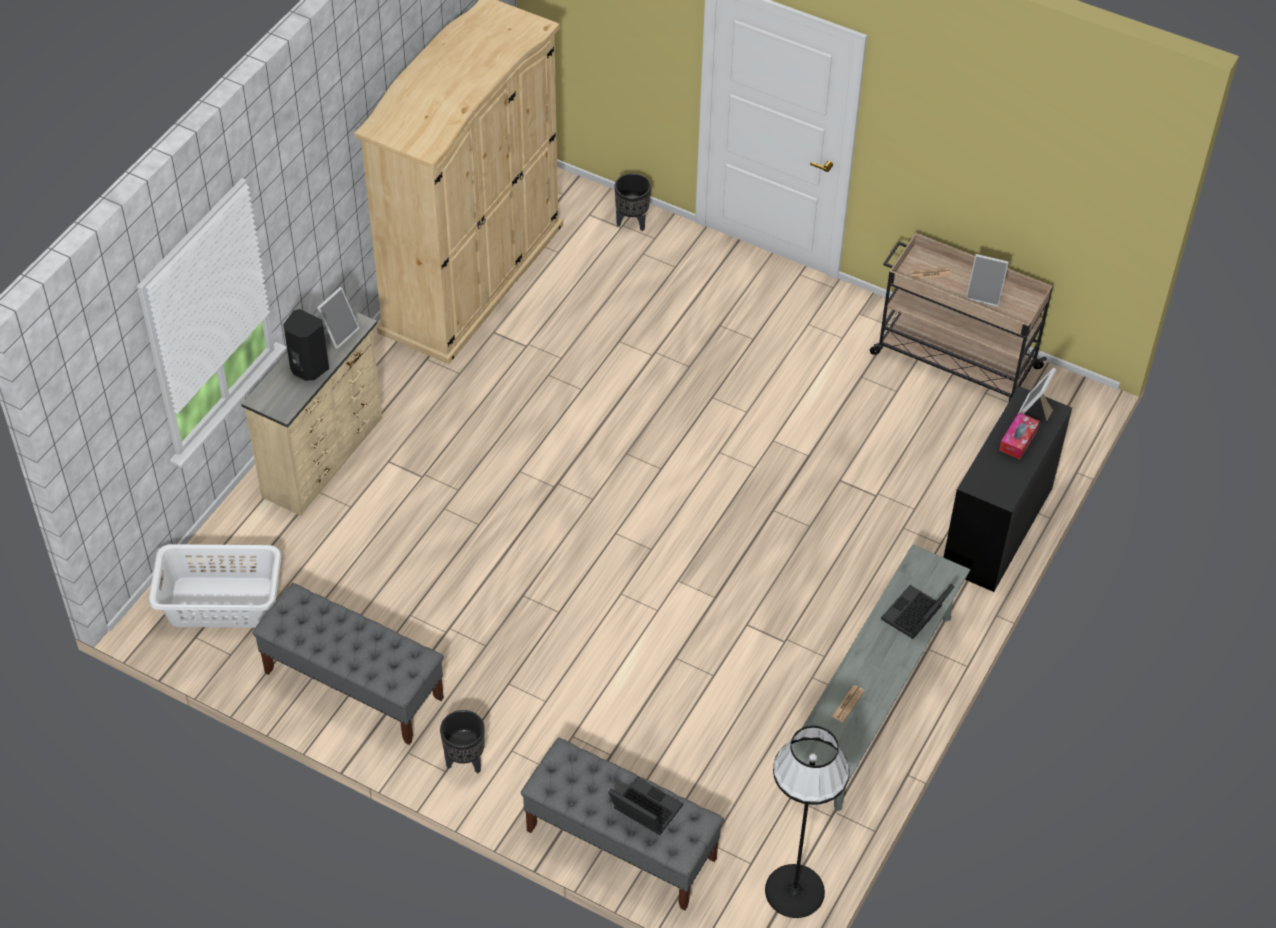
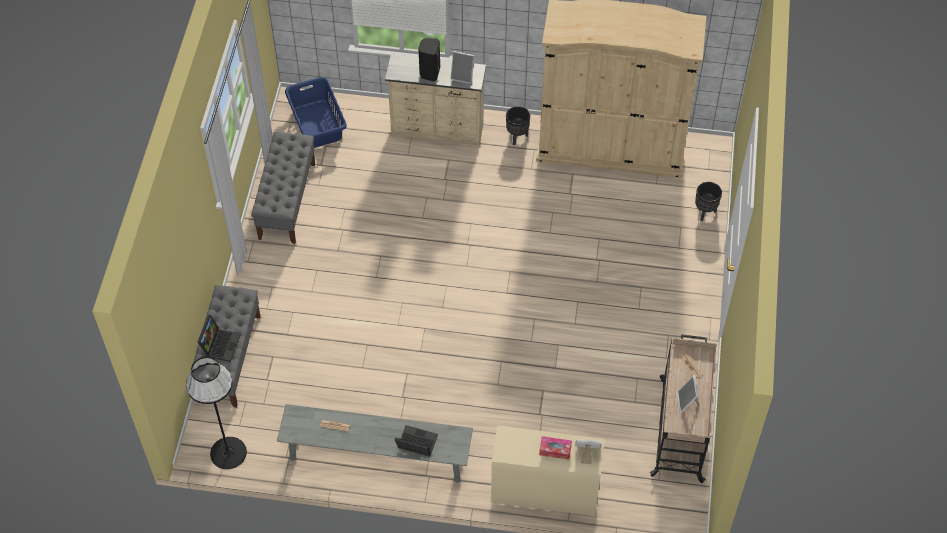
camera: 70 degrees right, 5 degrees up
white laundry basket [149,544,281,628] -> blue laundry basket [285,77,347,148]
black planter [440,710,485,773] -> black planter moved to [506,106,530,145]
black desk [943,386,1072,592] -> beige desk [491,425,605,516]

